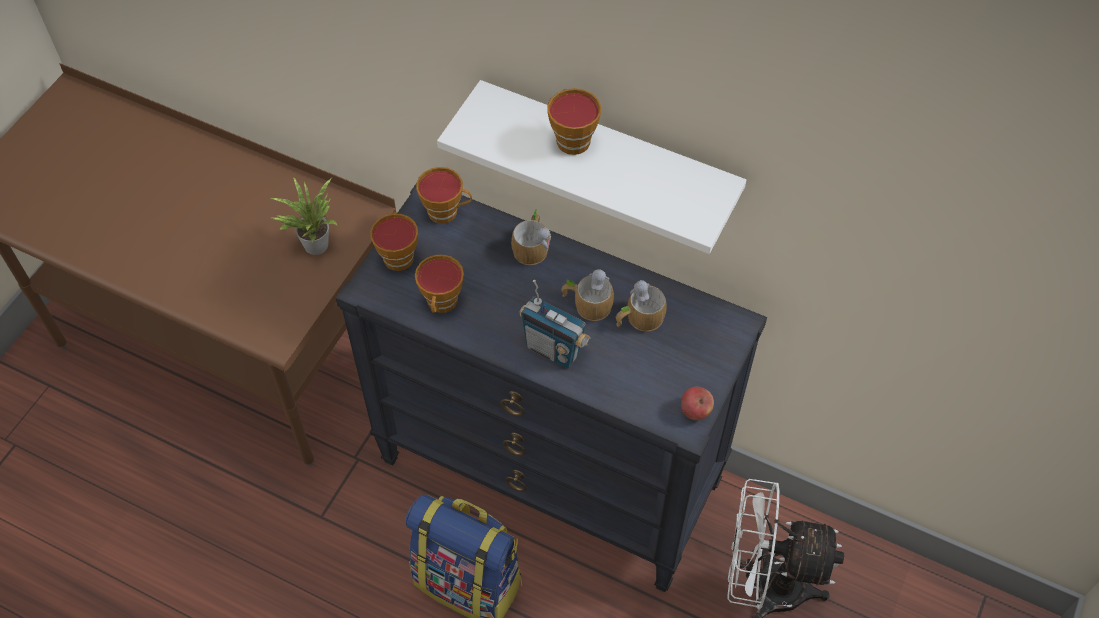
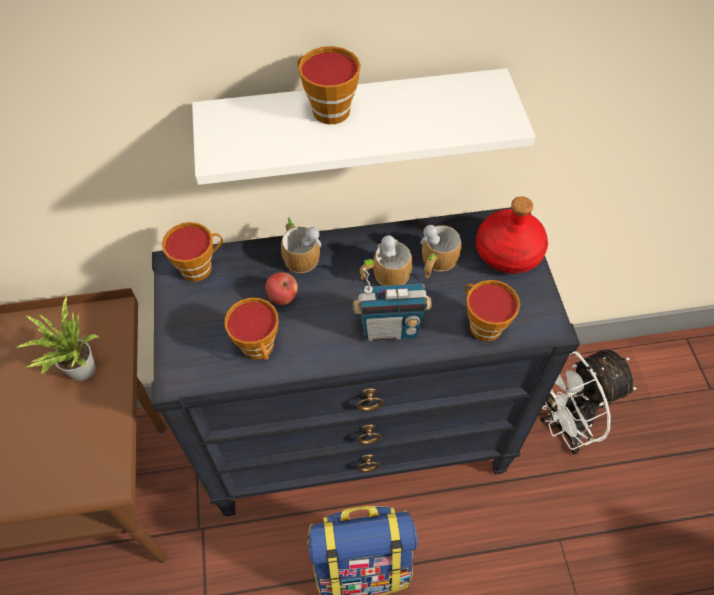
camera: 35 degrees left, 0 degrees up
cup [370,212,418,271] -> cup moved to [465,280,520,341]
apple [681,387,714,420] -> apple moved to [265,272,298,305]
none -> red bottle [476,196,548,274]

